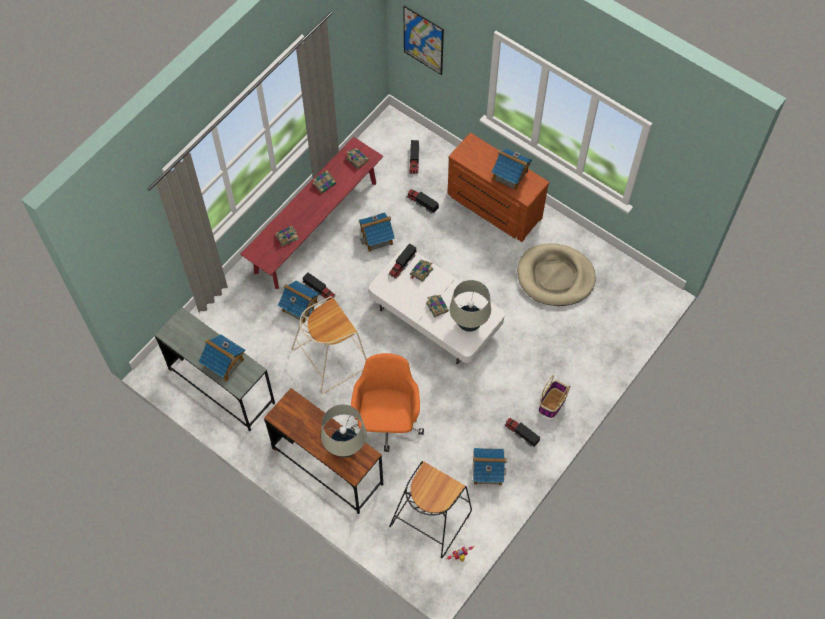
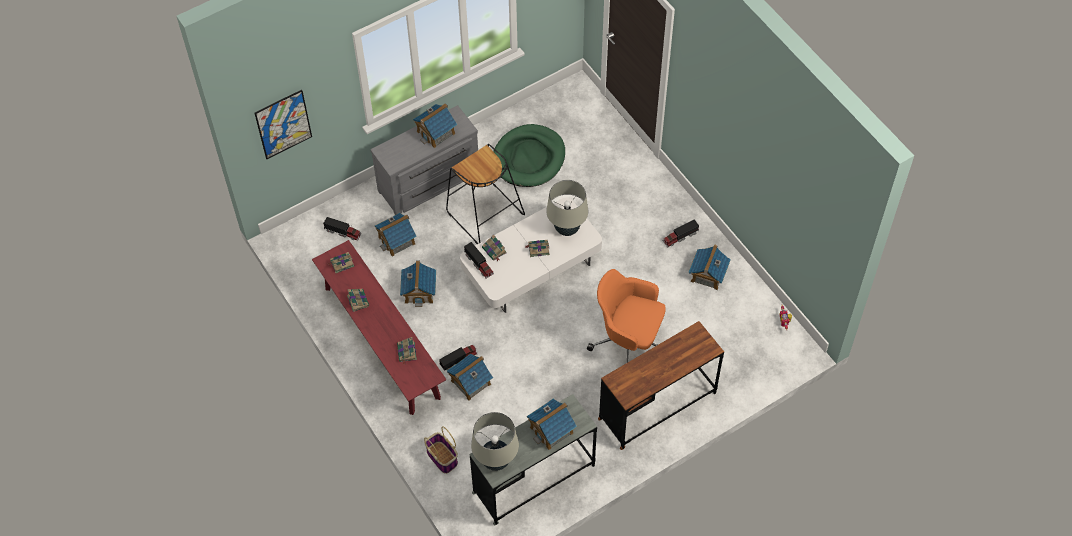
camera: 70 degrees left, 5 degrees down
beige stool [292,296,367,394] -> none
beige table lamp [321,405,367,457] -> beige table lamp moved to [471,412,519,471]
black stool [389,461,472,558] -> black stool moved to [446,144,525,244]
toy truck [407,189,439,214] -> toy house [375,213,417,256]
brown dresser [447,133,549,242] -> grey dresser [371,105,478,215]
beige dog bed [518,244,596,306] -> green dog bed [493,124,565,187]
basket [539,376,570,418] -> basket moved to [424,426,458,474]

